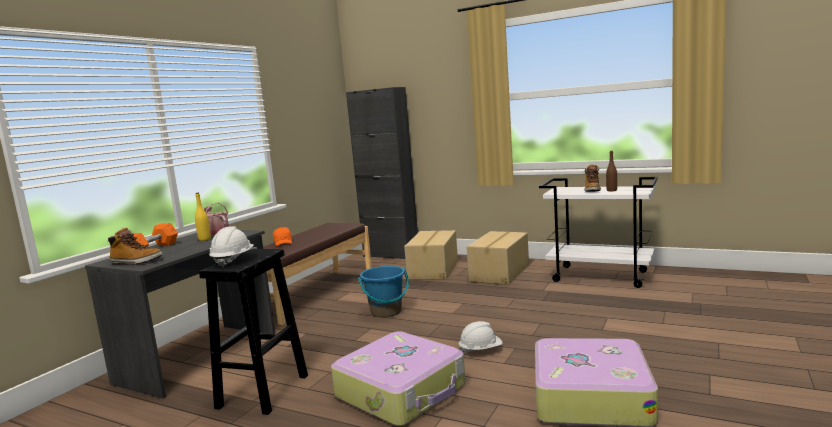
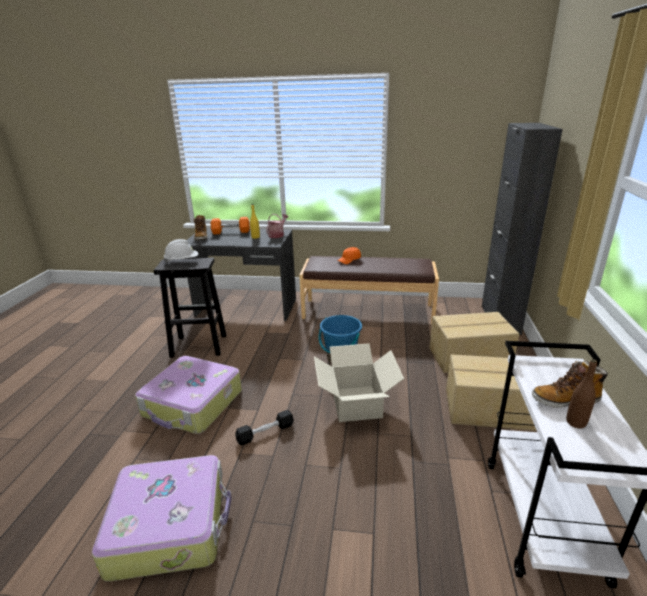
camera: 70 degrees right, 15 degrees up
white hard hat [459,321,502,353] -> black dumbbell [235,410,294,446]
none -> cardboard box [314,344,404,422]

